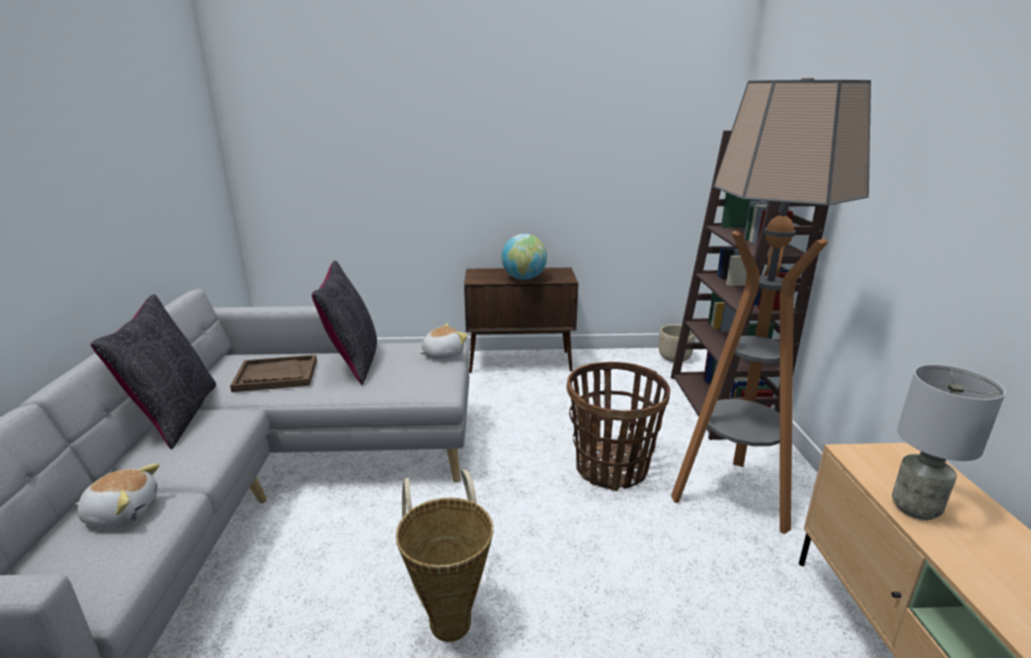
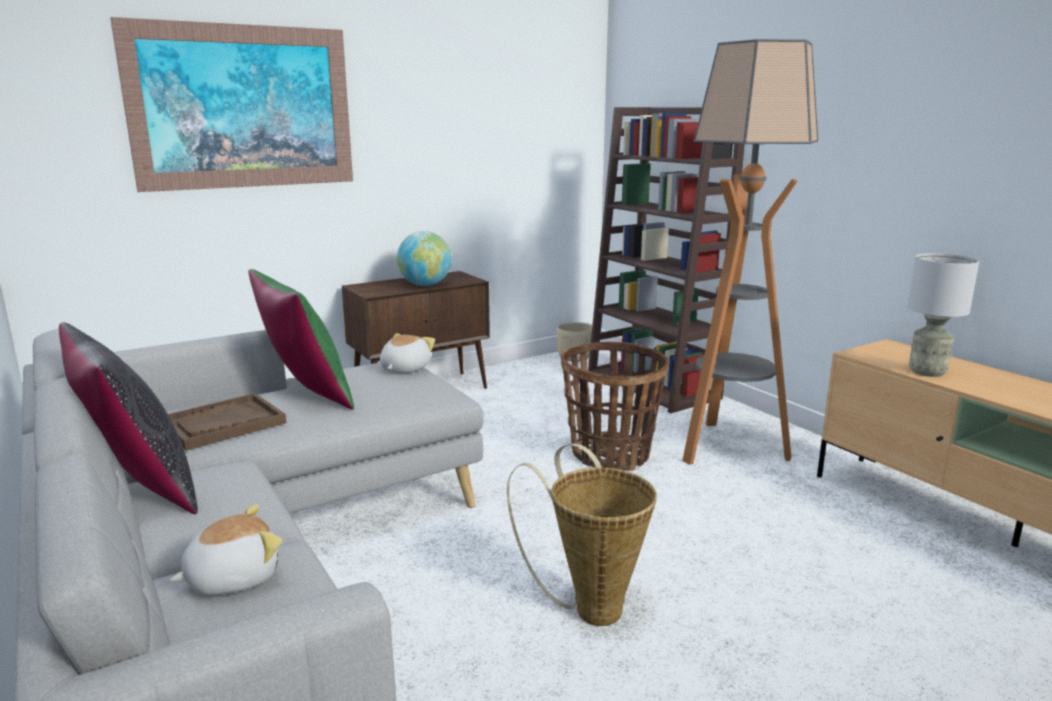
camera: 30 degrees left, 5 degrees down
black pillow [312,261,377,385] -> green pillow [248,269,354,410]
none -> picture [110,17,353,192]

